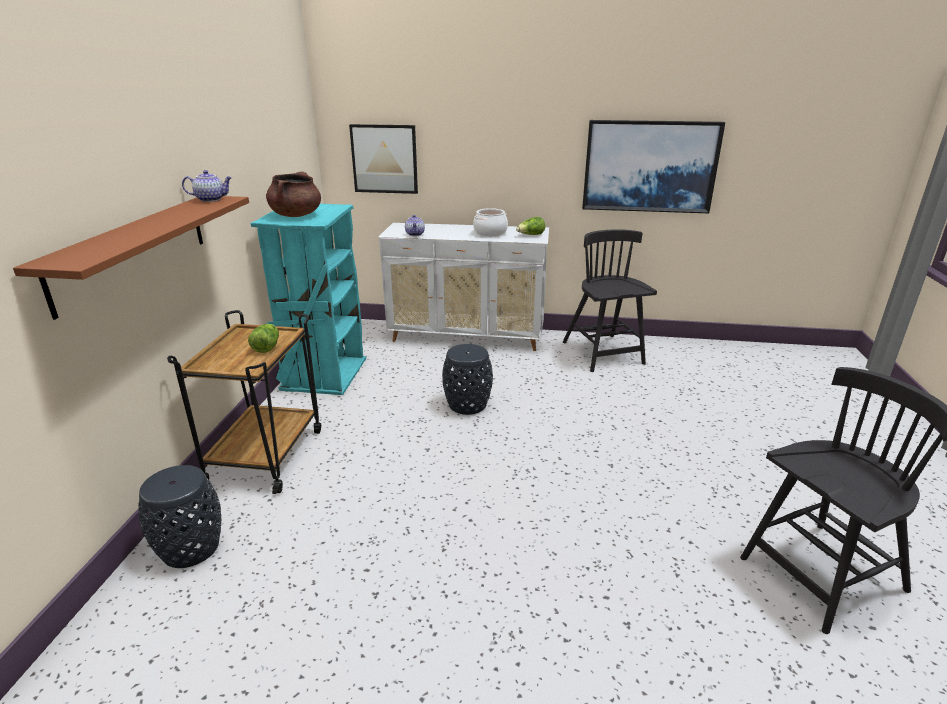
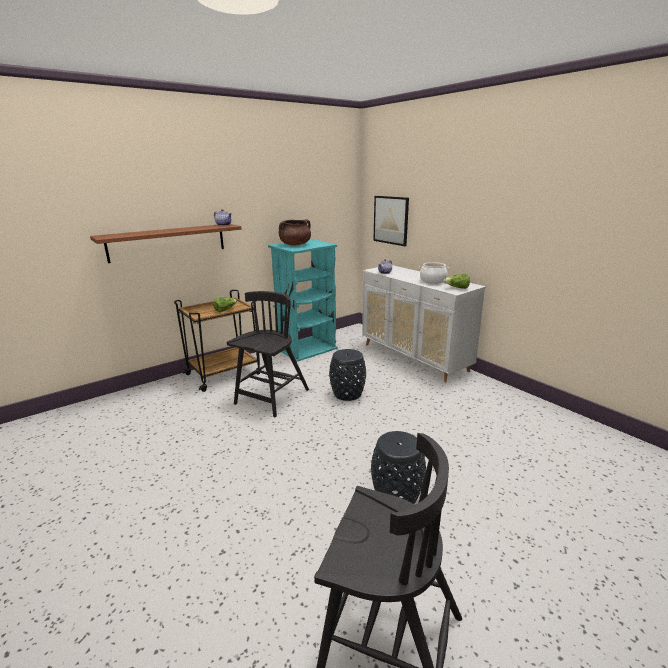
camera: 45 degrees right, 5 degrees down
black stool [138,465,221,568] -> black stool moved to [371,431,426,504]
black chair [563,229,657,372] -> black chair moved to [227,291,309,417]
picture [582,120,725,213] -> none

